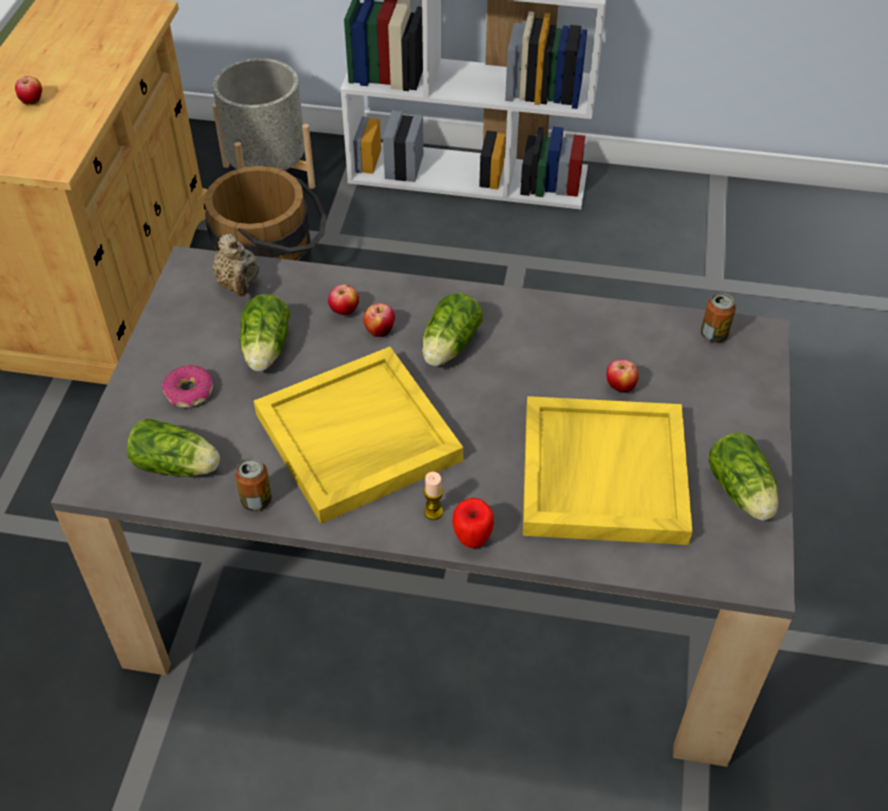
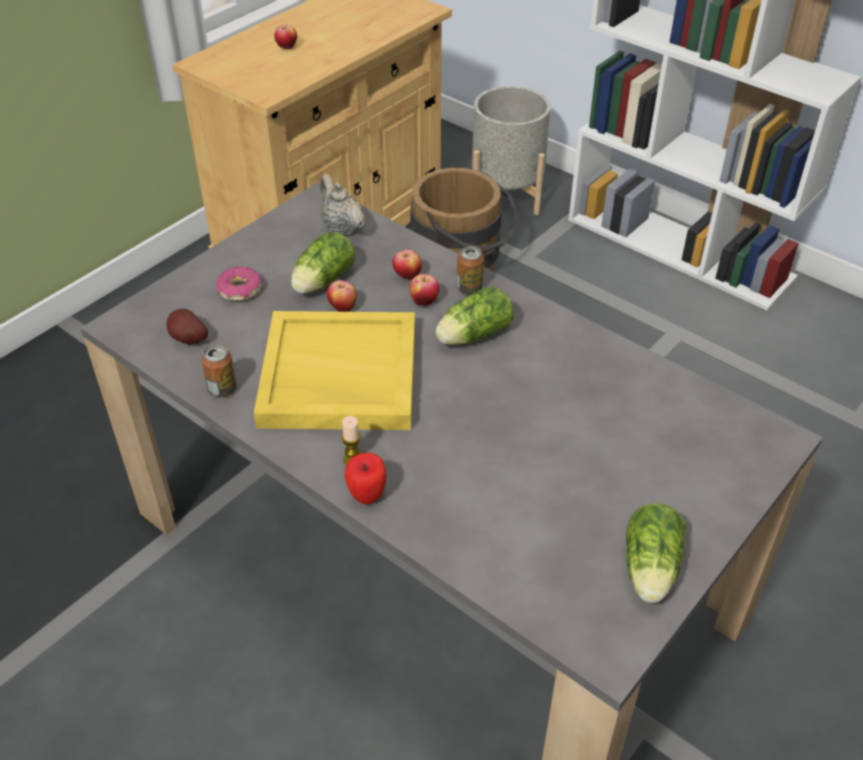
camera: 30 degrees right, 5 degrees down
lettuce [127,419,220,477] -> potato [166,309,208,344]
beige teapot [212,234,259,296] -> beige teapot turned 135 degrees clockwise [320,174,365,235]
yellow tray [523,396,692,545] -> none
apple [606,359,639,394] -> apple moved to [327,280,356,312]
can [701,292,736,343] -> can moved to [457,246,484,295]

